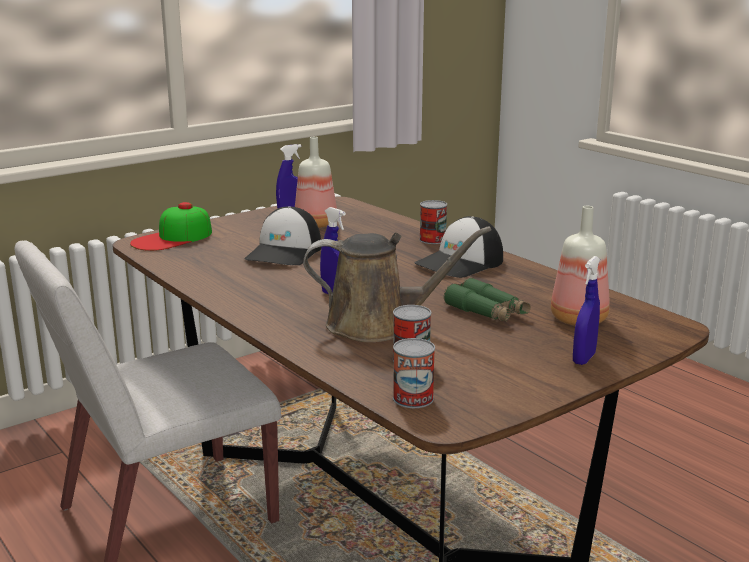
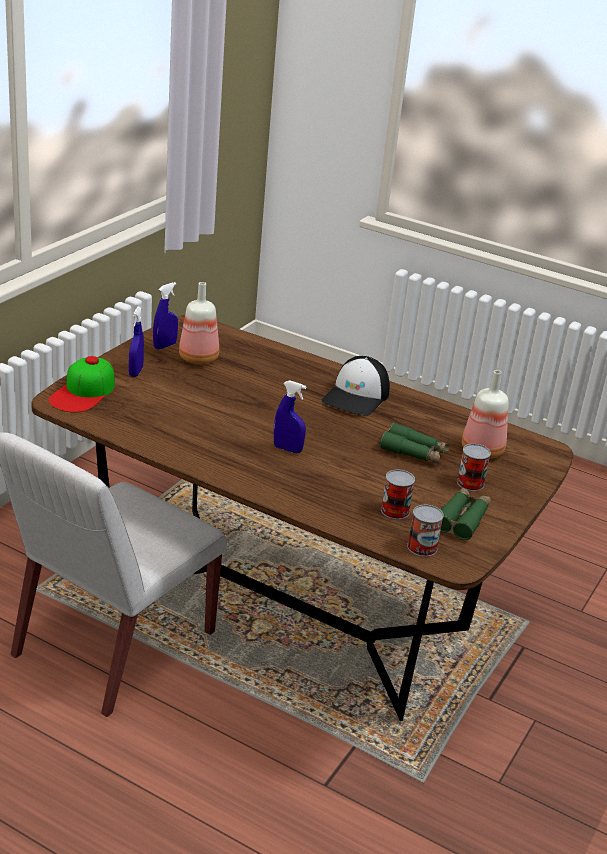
camera: 25 degrees left, 10 degrees up
cap [244,206,321,265] -> none
brown watering can [303,226,491,342] -> none
can [419,200,447,244] -> can moved to [457,444,491,491]
blue spray bottle [573,256,600,365] -> blue spray bottle moved to [129,307,144,377]
none -> green binoculars [440,488,491,540]

